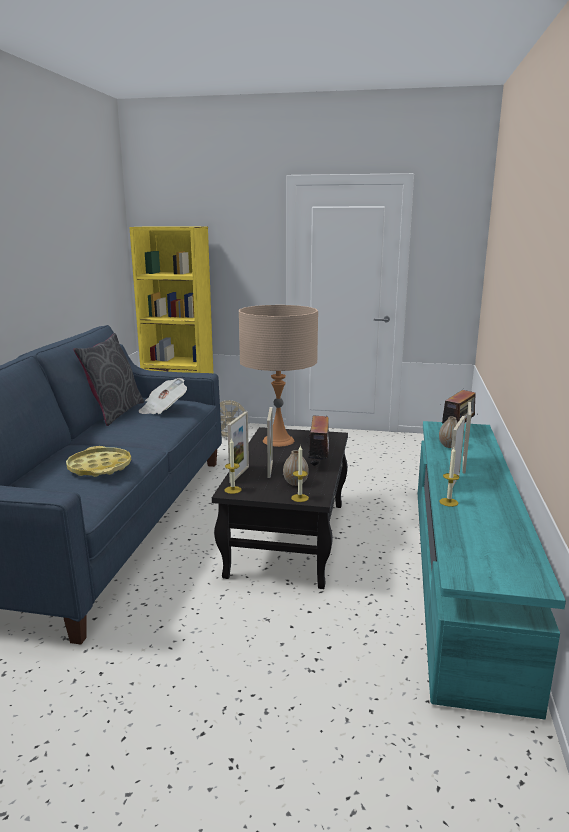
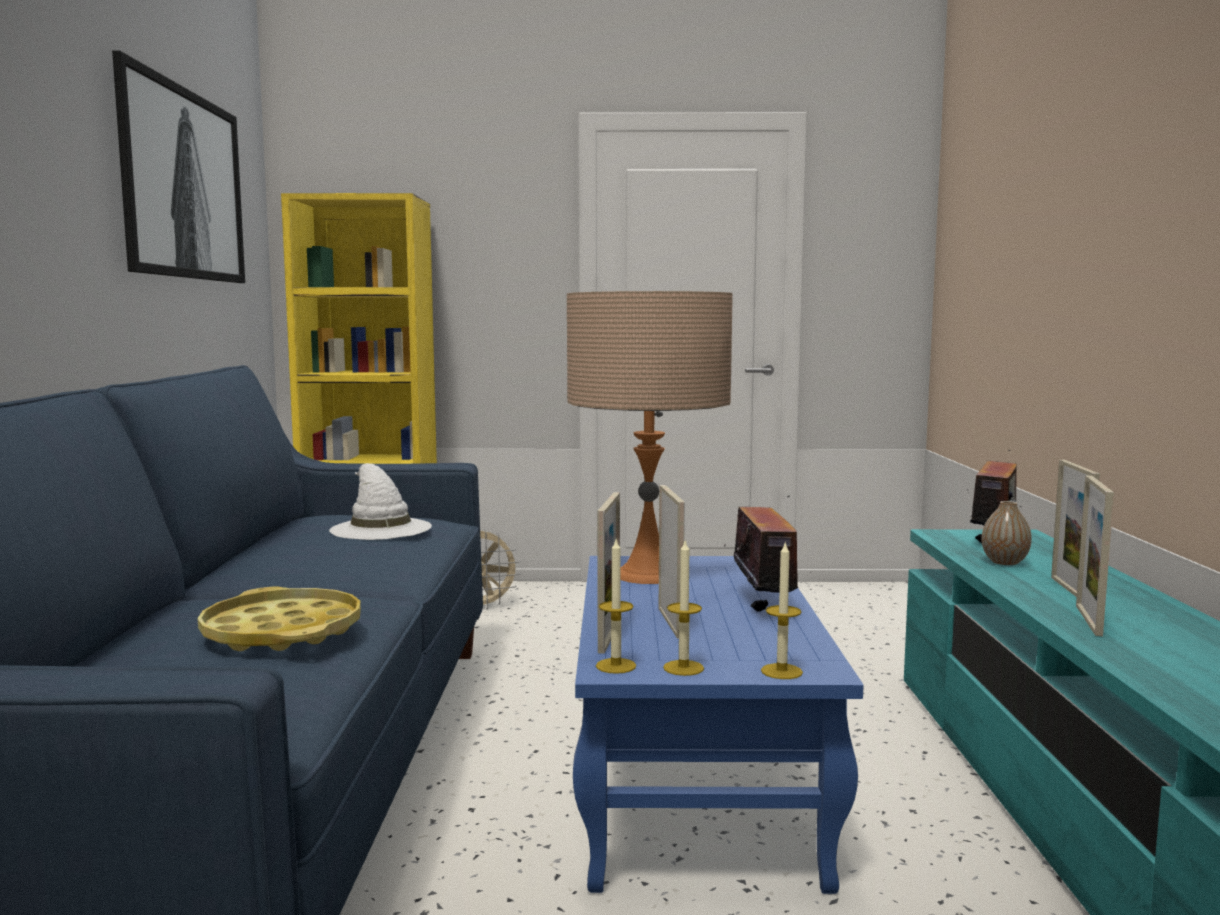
camera: 10 degrees left, 10 degrees down
grey pillow [74,333,144,426] -> none
newspaper [139,378,187,414] -> white hat [329,463,432,540]
black coffee table [212,427,348,589] -> blue coffee table [573,556,864,894]
vase [283,450,309,486] -> none
candle [439,447,460,507] -> candle moved to [663,541,704,676]
none -> picture [112,50,245,283]

